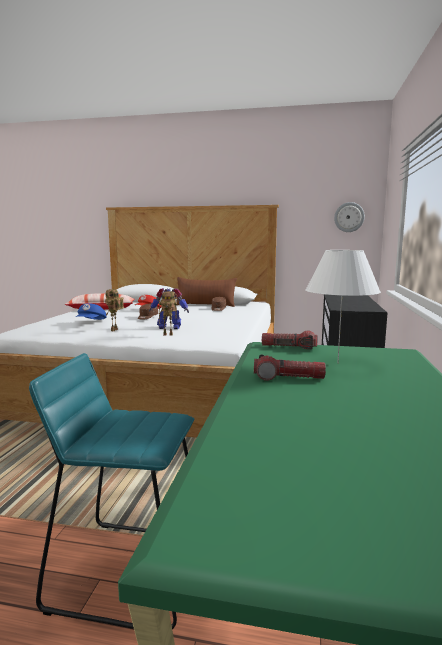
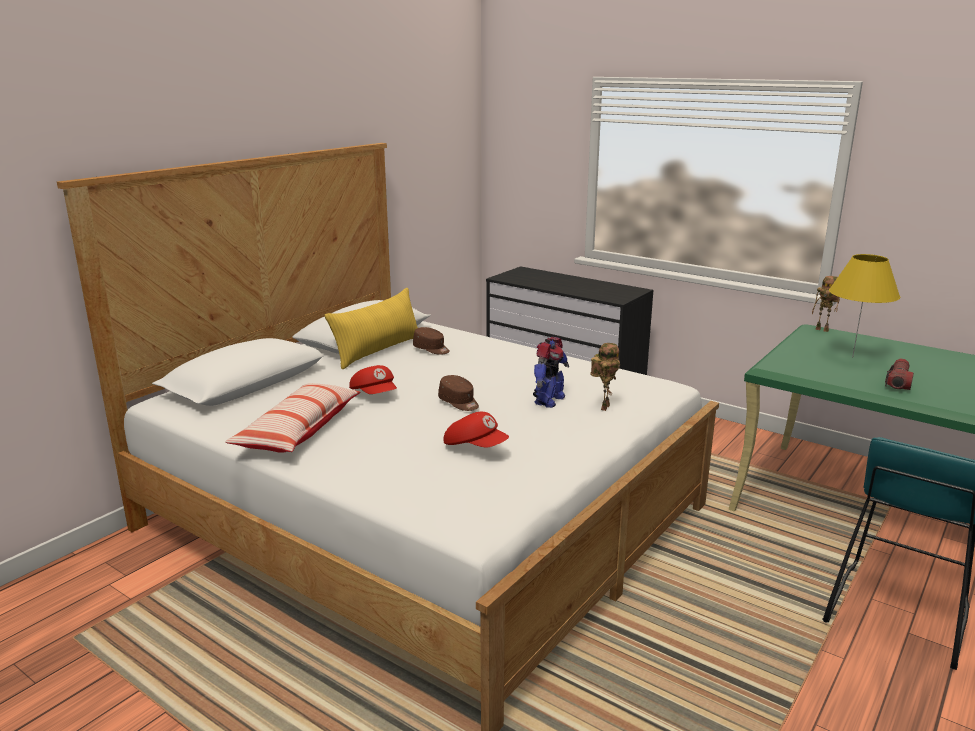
camera: 65 degrees left, 10 degrees up
blue cap [76,303,107,320] -> red cap [444,412,509,447]
toy robot [105,289,124,331] -> toy robot moved to [812,276,840,332]
brown pillow [176,277,237,307] -> yellow pillow [325,288,418,369]
flashlight [262,331,318,350] -> none
white table lamp [305,250,381,364] -> yellow table lamp [829,254,900,358]
wall clock [334,202,365,232] -> none

